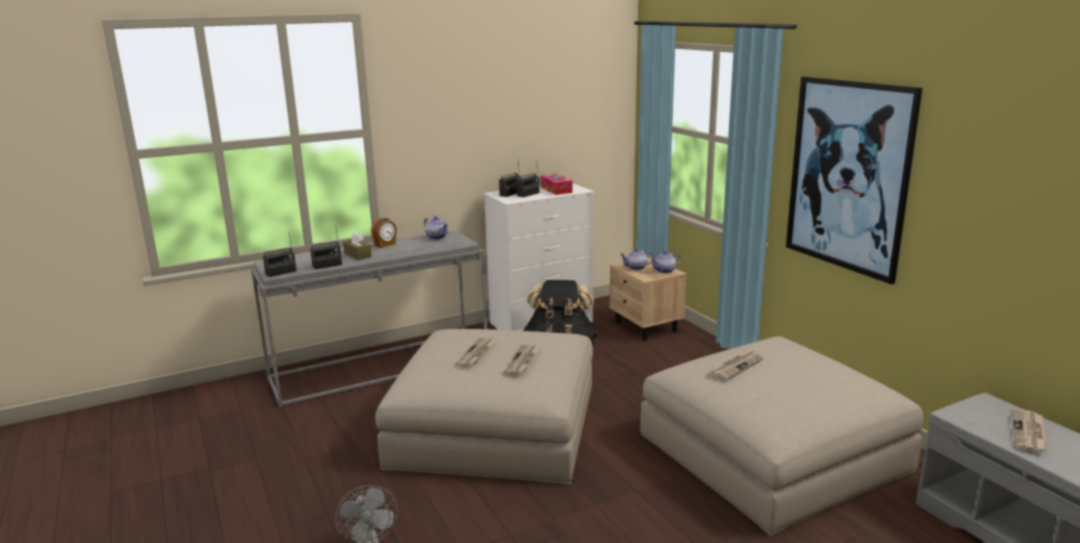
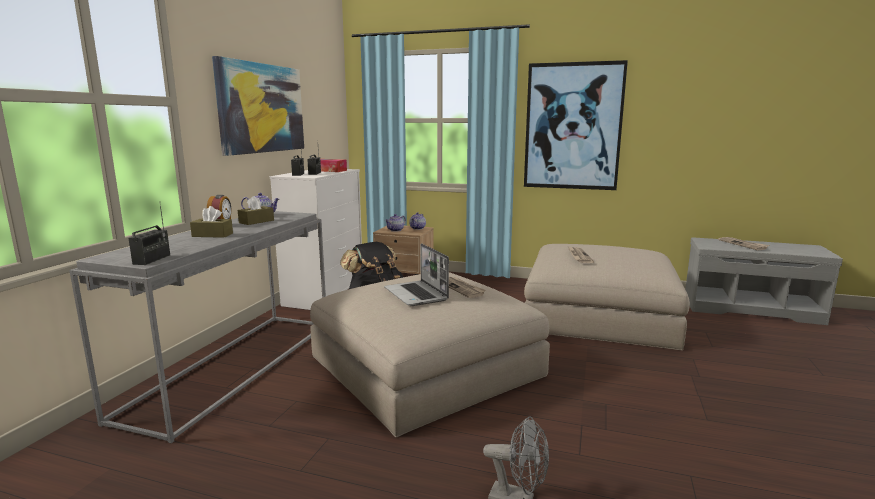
camera: 45 degrees left, 5 degrees down
radio [310,229,342,270] -> none
newspaper [456,338,498,367] -> laptop [384,243,449,306]
none -> picture [212,56,304,156]
none -> brown tissue box [238,196,274,225]

